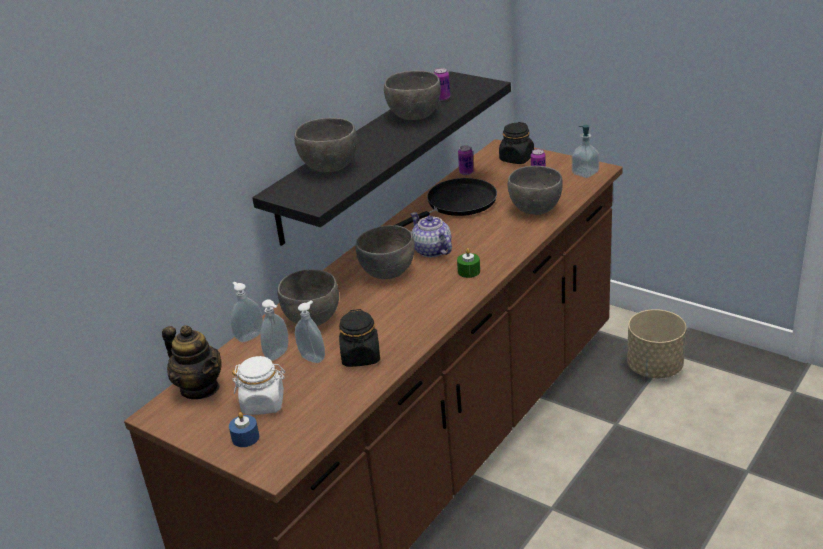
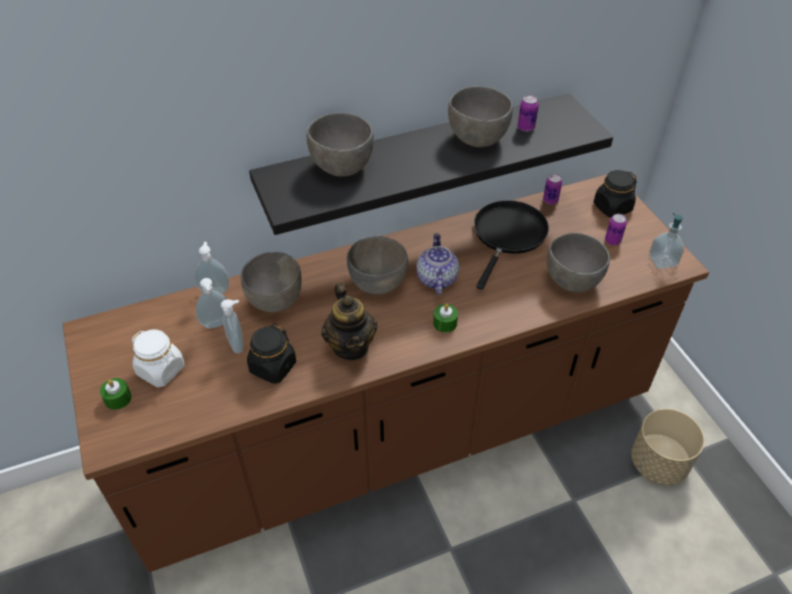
camera: 30 degrees right, 15 degrees up
teapot [162,325,222,399] -> teapot moved to [321,283,377,361]
blue candle [229,412,259,447] -> green candle [100,378,131,410]
black frying pan [395,178,497,227] -> black frying pan turned 60 degrees counterclockwise [474,200,549,289]

